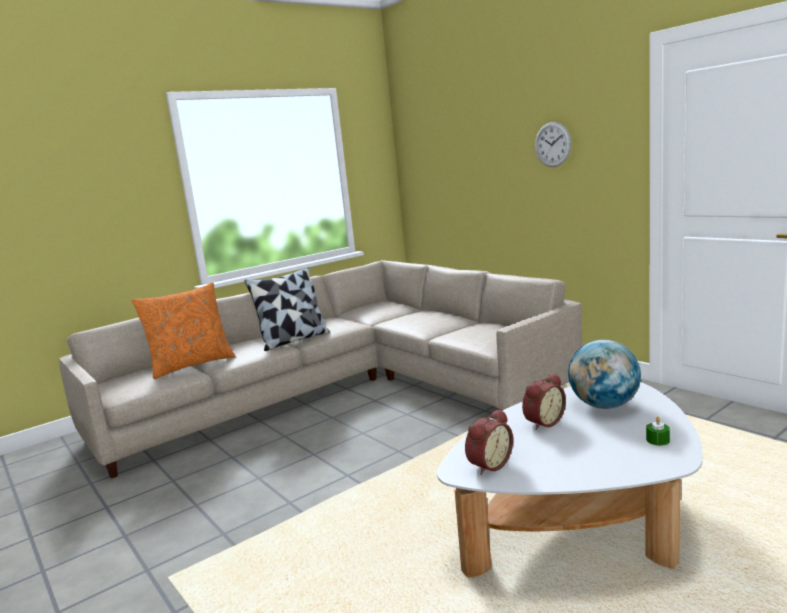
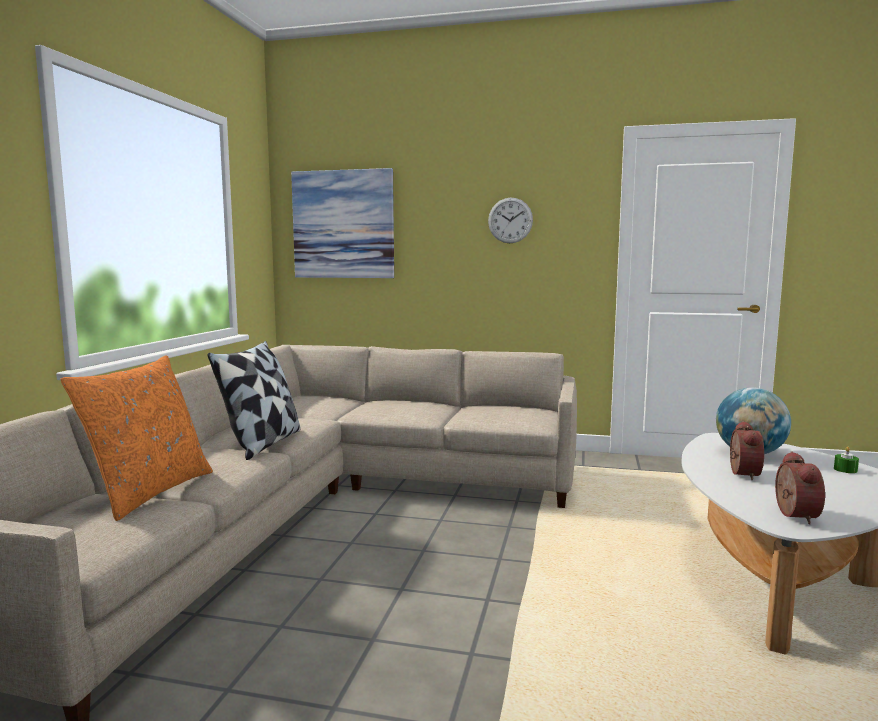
camera: 40 degrees left, 5 degrees down
none -> picture [291,168,394,278]

